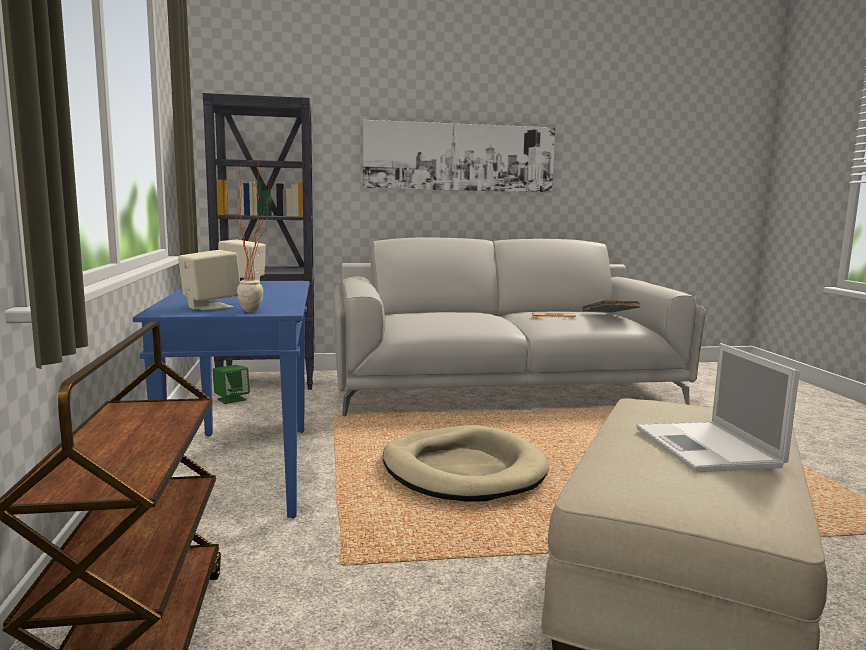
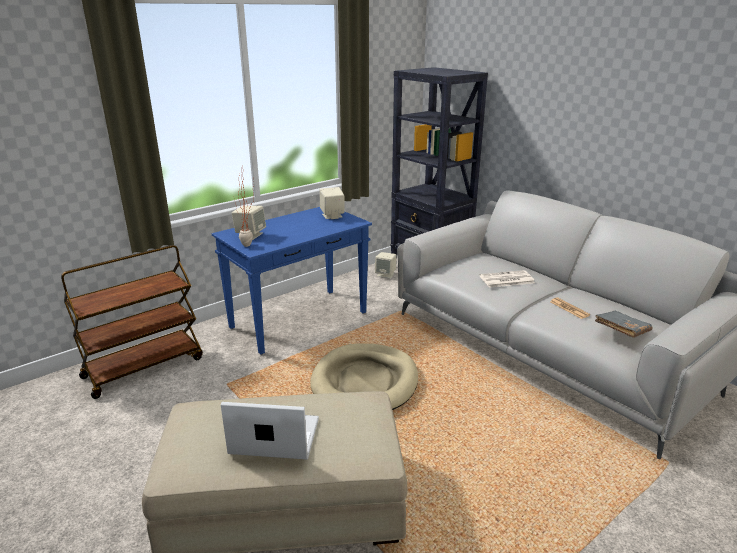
camera: 60 degrees right, 15 degrees up
green speaker [213,365,250,404] -> beige speaker [375,252,397,279]
picture [363,120,555,193] -> none
laptop [636,343,800,472] -> laptop turned 45 degrees clockwise [221,402,319,460]
none -> newspaper [480,270,535,288]

